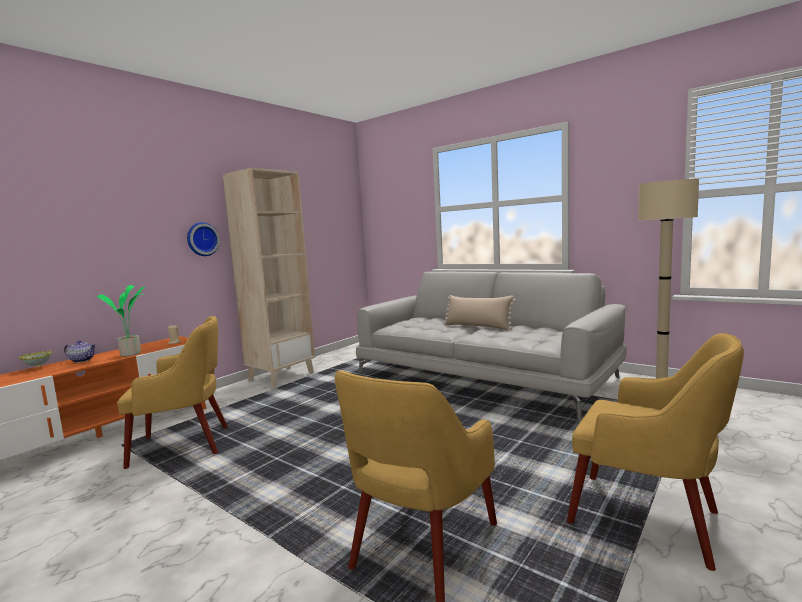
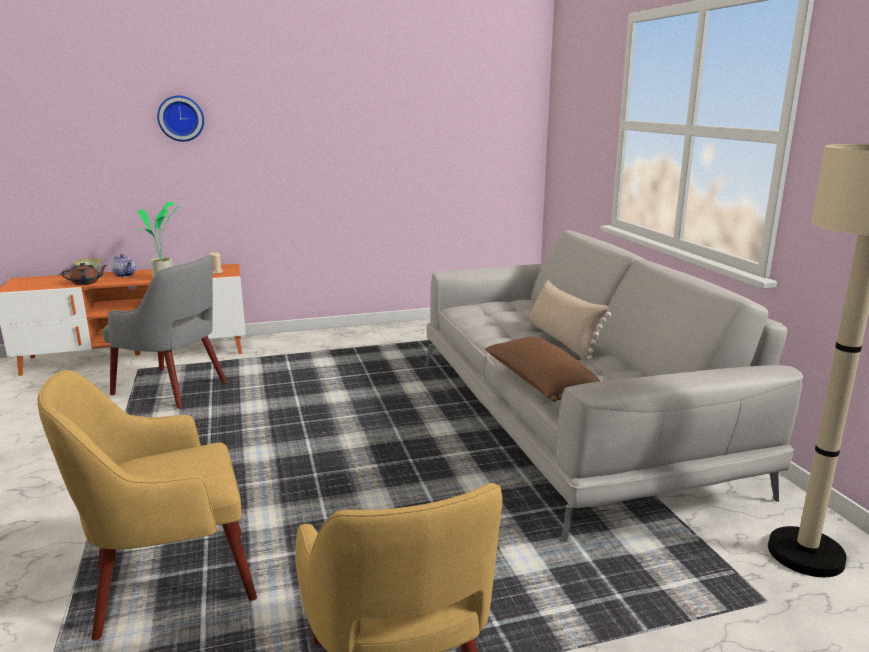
camera: 35 degrees right, 10 degrees up
yellow armchair [117,316,228,469] -> grey armchair [102,255,227,408]
wall clock [187,222,220,256] -> wall clock moved to [157,95,204,142]
beige bookcase [222,168,315,388] -> none
none -> brown teapot [61,263,107,285]
none -> brown pillow [485,336,600,402]

